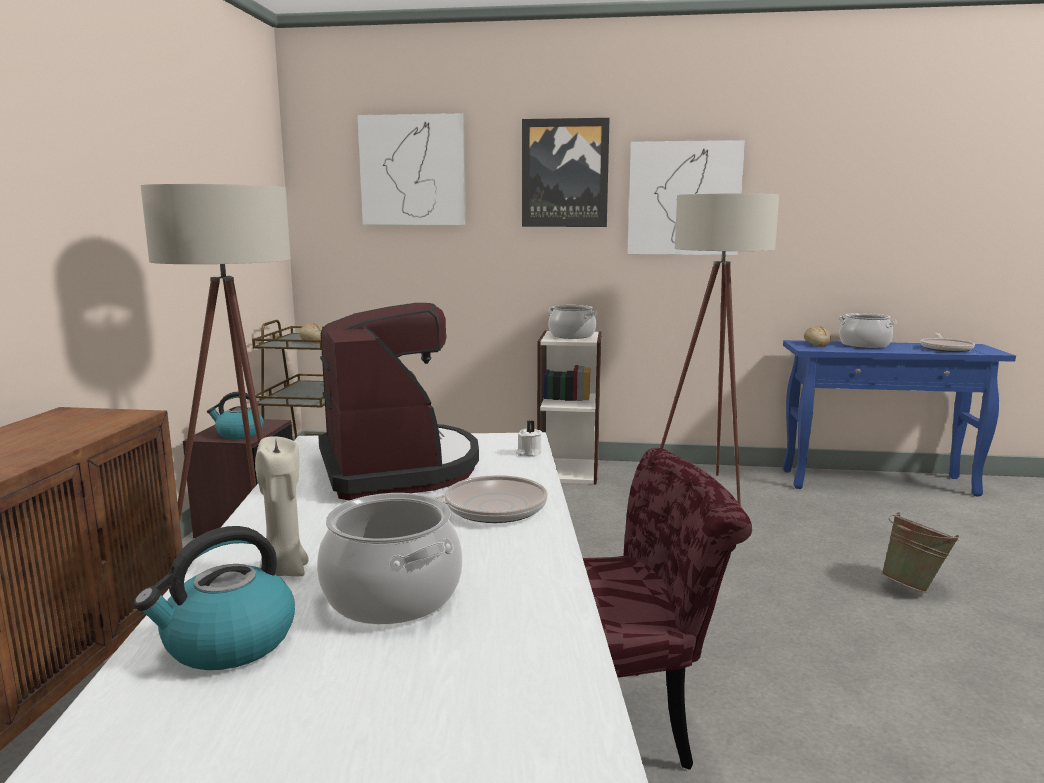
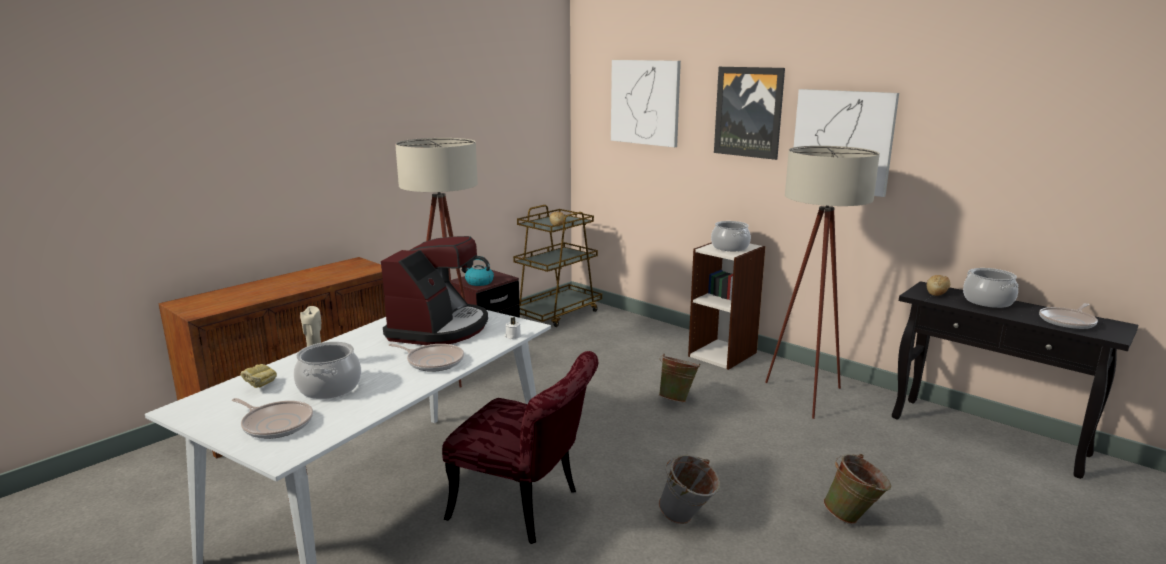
camera: 35 degrees right, 5 degrees up
kettle [134,526,295,670] -> bread [240,364,277,388]
blue console table [782,340,1016,496] -> black console table [892,281,1138,479]
none -> frying pan [232,398,313,439]
none -> green bucket [659,354,700,402]
none -> grey bucket [659,455,720,524]

